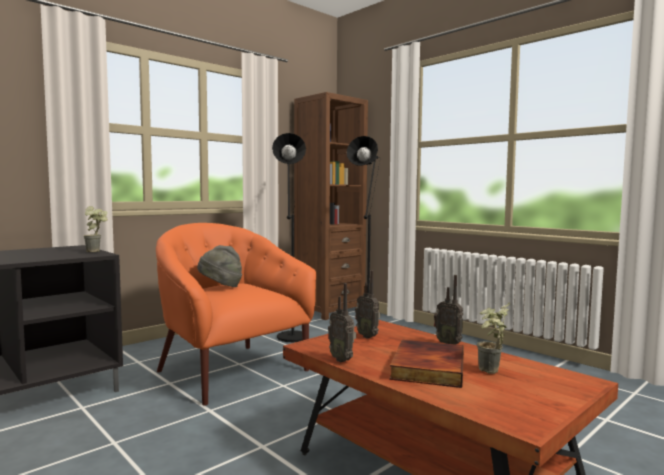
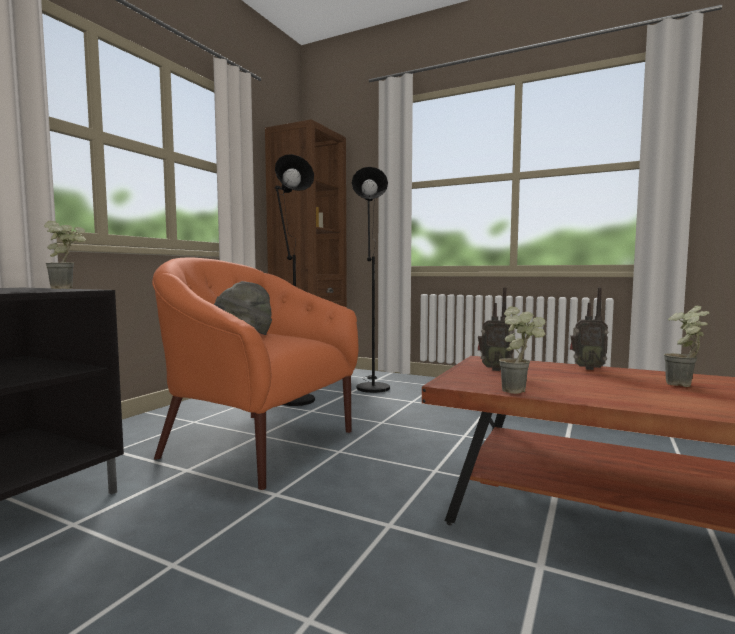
camera: 20 degrees left, 0 degrees up
radio [328,283,356,363] -> potted plant [499,306,546,394]
book [389,340,464,388] -> none

